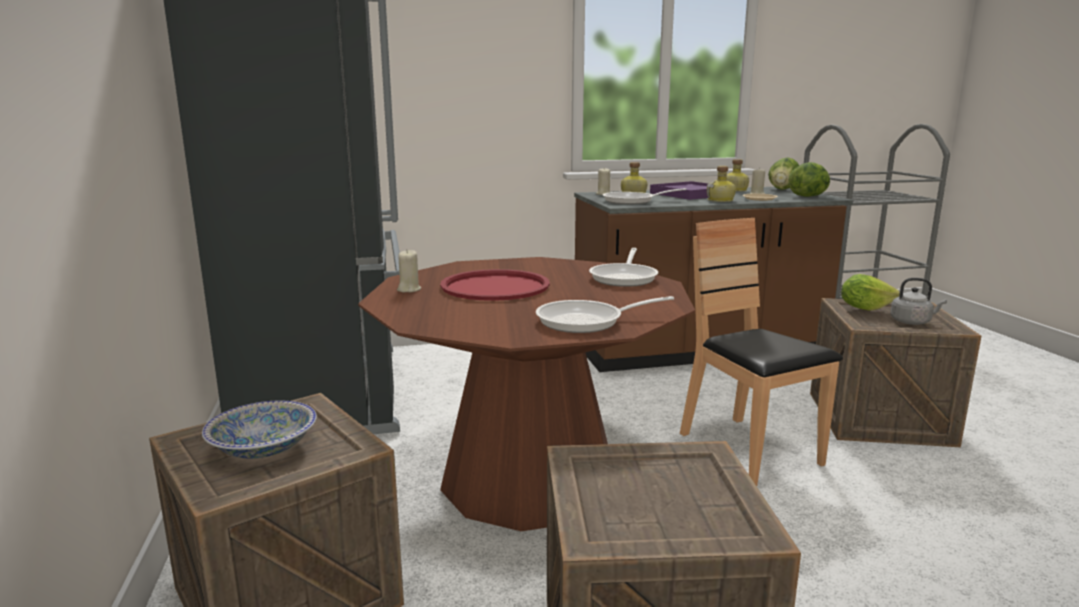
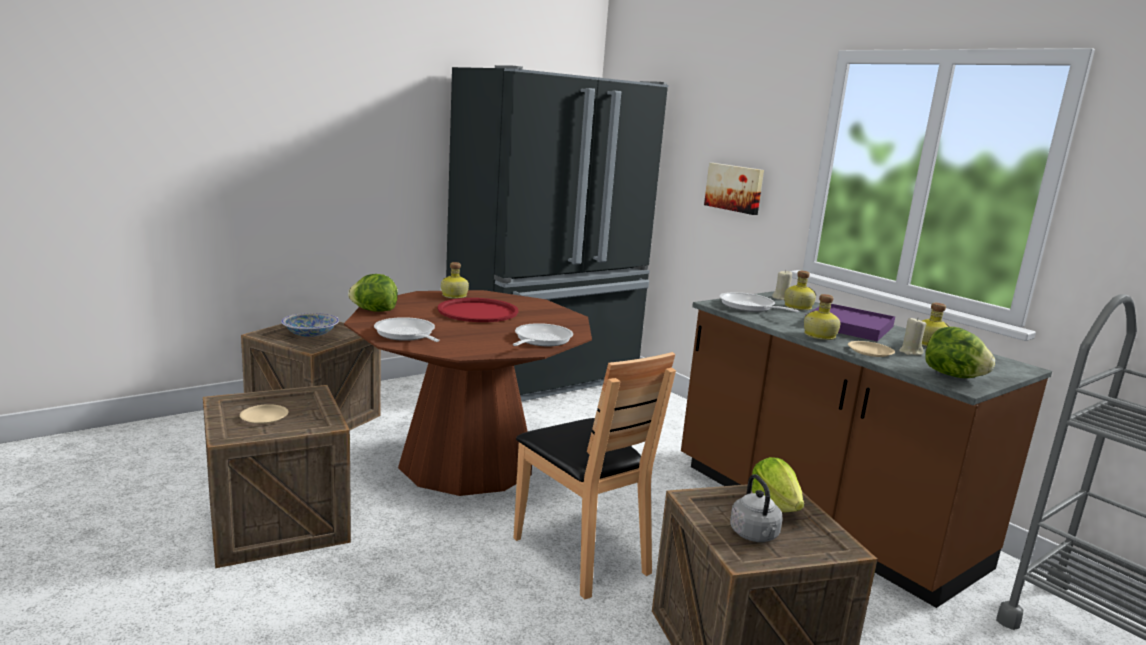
camera: 65 degrees right, 0 degrees up
beige candle [397,249,421,292] -> bottle [441,262,469,299]
frying pan [589,248,658,287] -> frying pan turned 120 degrees clockwise [512,323,573,346]
brown chair [680,218,843,486] -> brown chair turned 105 degrees clockwise [513,352,676,600]
lettuce [768,157,799,190] -> lettuce moved to [348,274,398,312]
none -> beige plate [240,404,288,424]
none -> picture [704,163,764,215]

